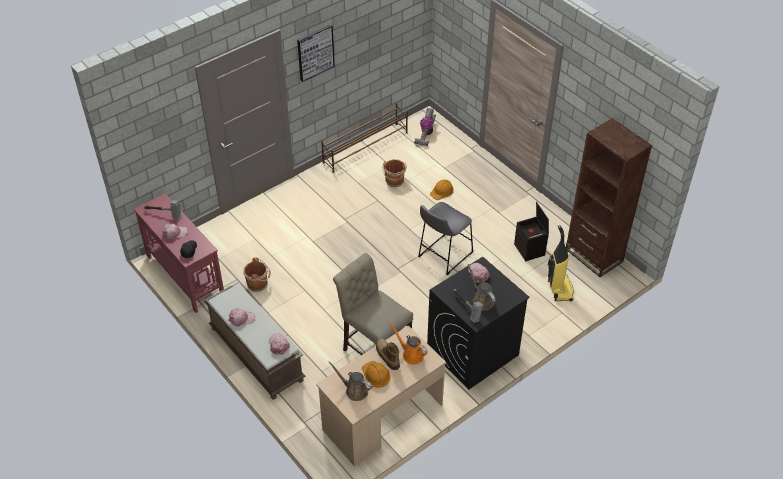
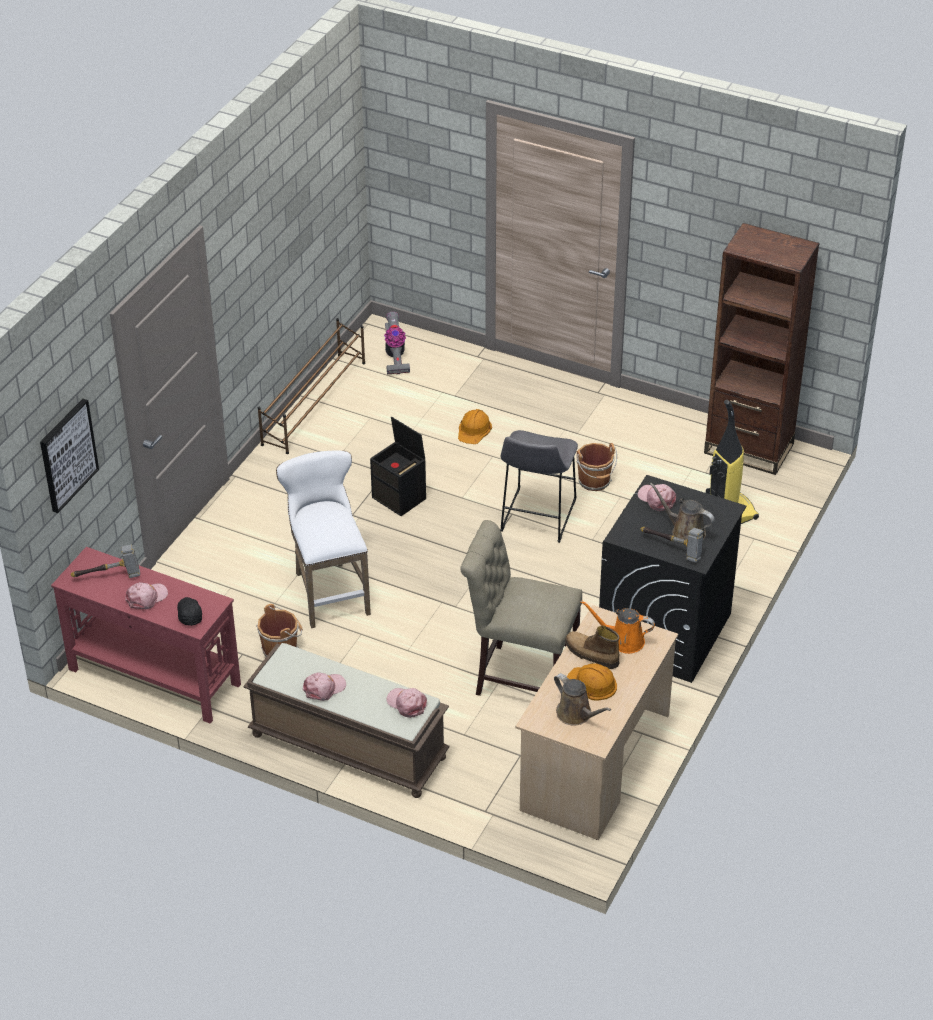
camera: 25 degrees left, 5 degrees down
picture [297,24,335,82] -> picture moved to [40,399,99,513]
brown watering can [328,361,372,401] -> brown watering can turned 135 degrees counterclockwise [554,673,611,725]
brown bucket [382,159,407,187] -> brown bucket moved to [577,443,617,491]
black storage box [514,202,549,262] -> black storage box moved to [370,416,426,516]
none -> white stool [276,450,371,628]

